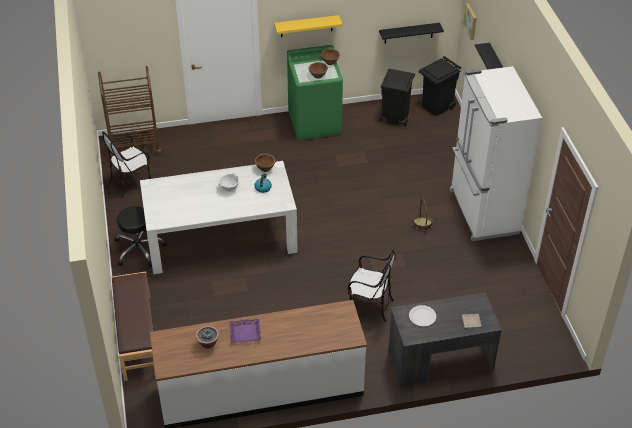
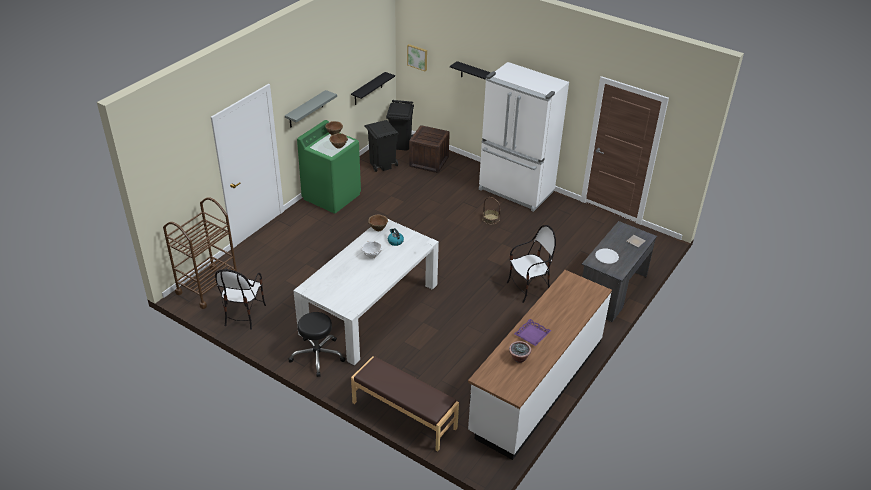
camera: 45 degrees left, 5 degrees down
yellow shelf [274,15,343,37] -> grey shelf [285,90,337,128]
none -> crate [409,125,450,173]

